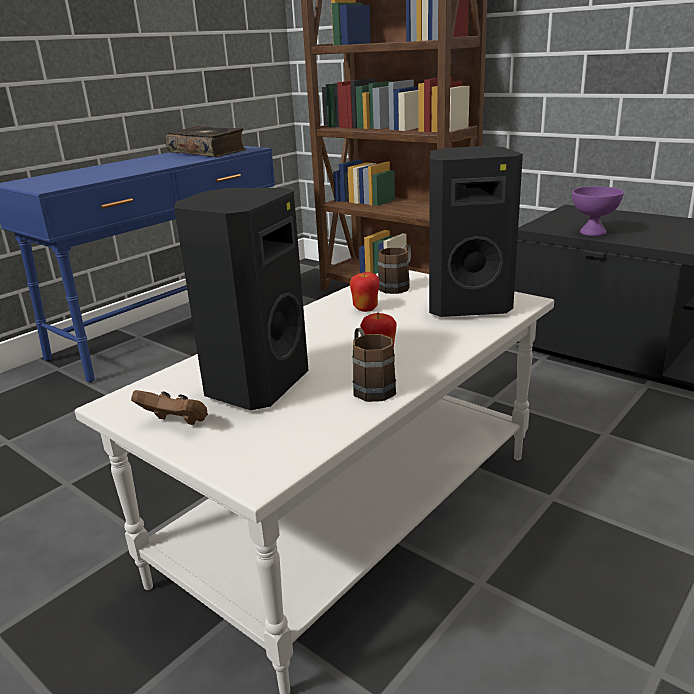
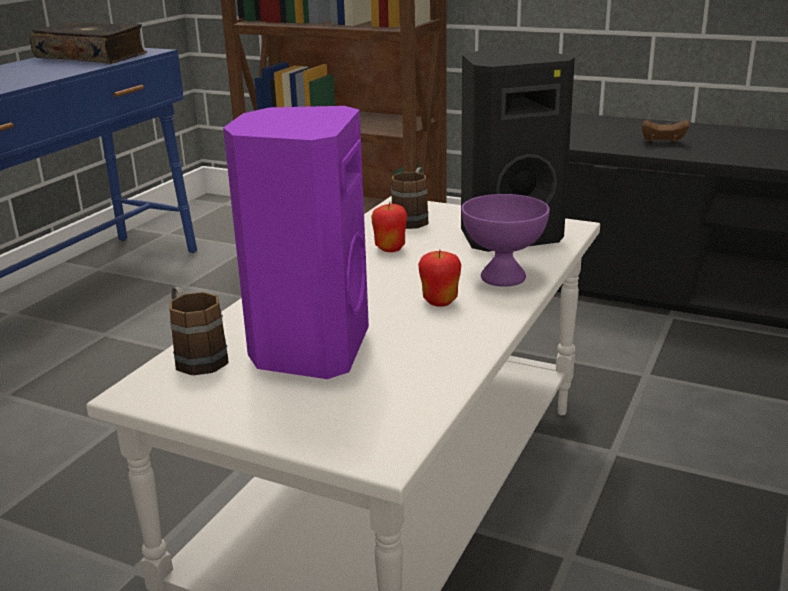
camera: 15 degrees left, 0 degrees up
brown game controller [131,390,208,425] -> brown game controller moved to [642,120,690,143]
black speaker [174,188,309,410] -> purple speaker [223,106,369,379]
brown mug [352,328,396,402] -> brown mug moved to [170,286,229,375]
purple bowl [572,186,624,236] -> purple bowl moved to [461,194,550,287]

